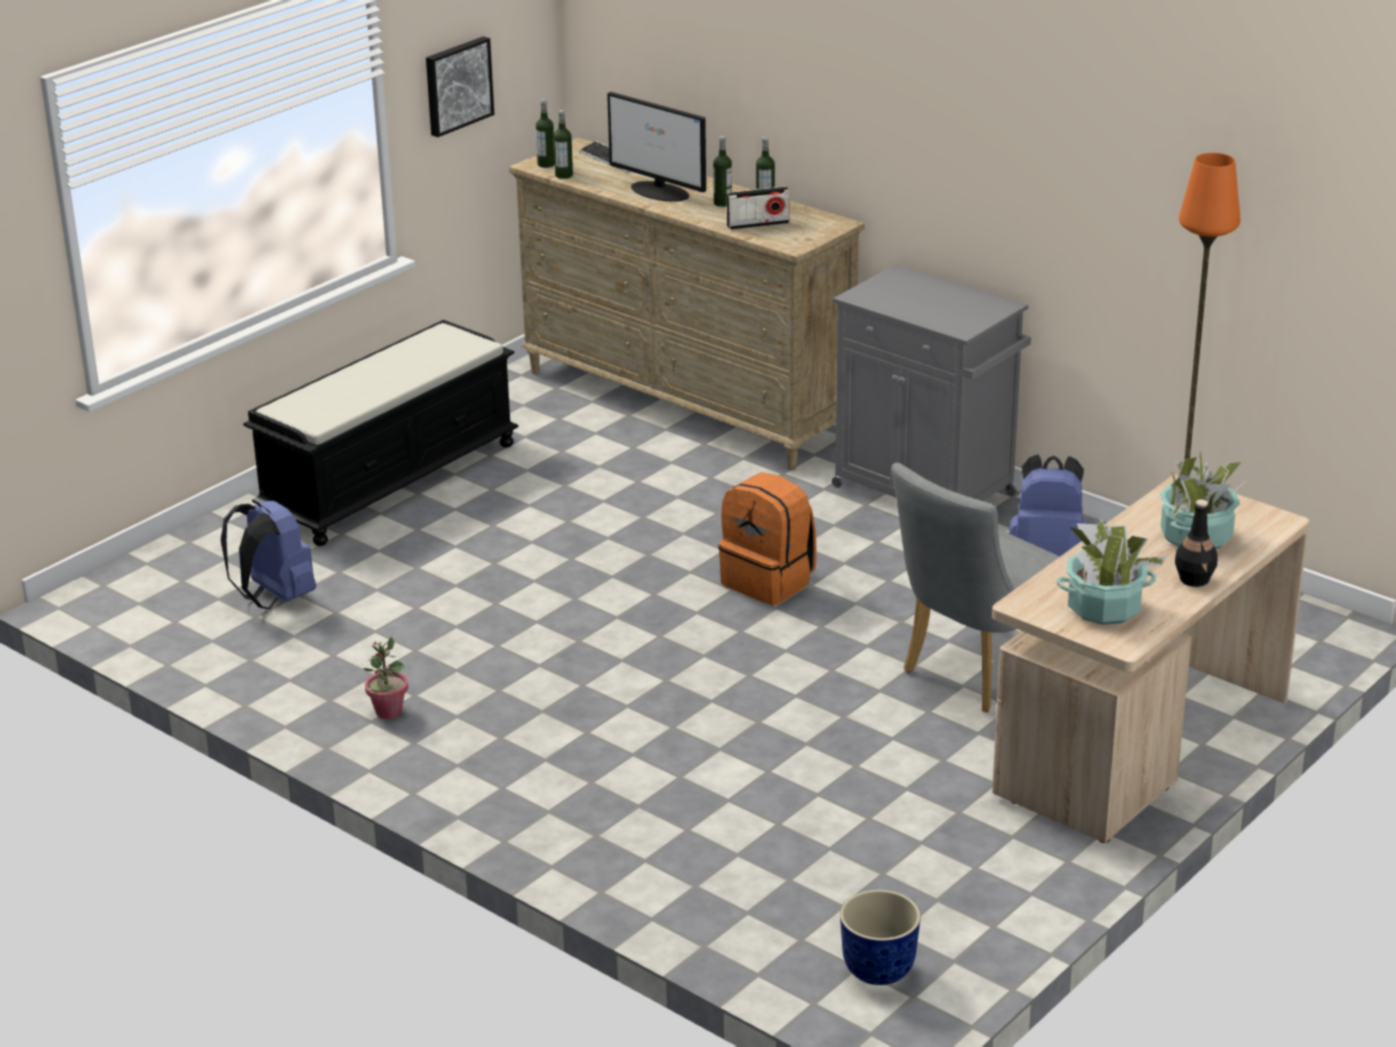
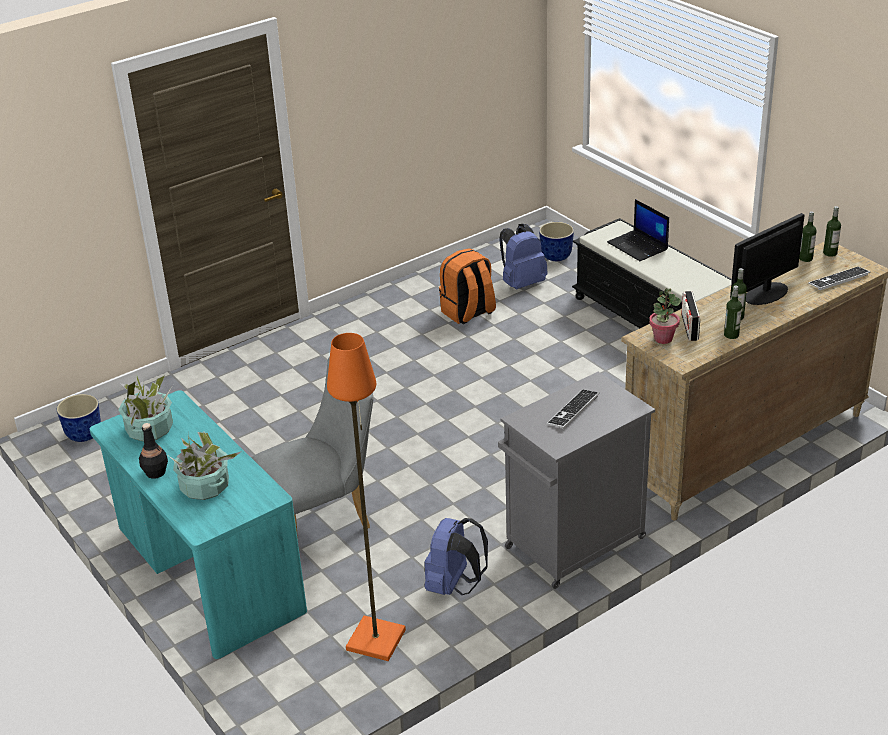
camera: 105 degrees right, 5 degrees up
potted plant [363,637,408,719] -> potted plant moved to [649,288,681,344]
picture [426,36,494,137] -> none
orange backpack [718,472,817,605] -> orange backpack moved to [439,248,496,324]
grey chair [891,463,1060,712] -> grey chair turned 90 degrees clockwise [251,357,373,539]
beige desk [992,475,1309,843] -> turquoise desk [90,390,307,659]
none -> planter [539,222,574,261]
none -> keyboard [547,389,599,429]
none -> laptop [607,199,669,261]

